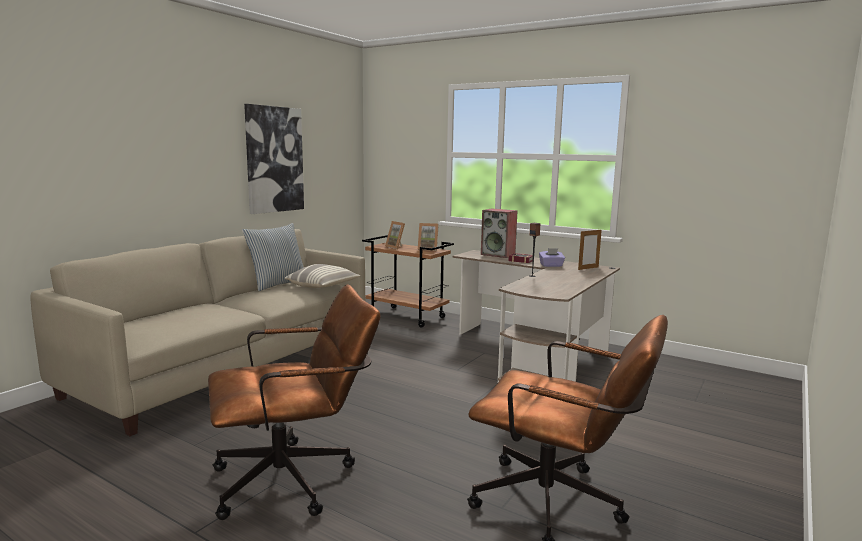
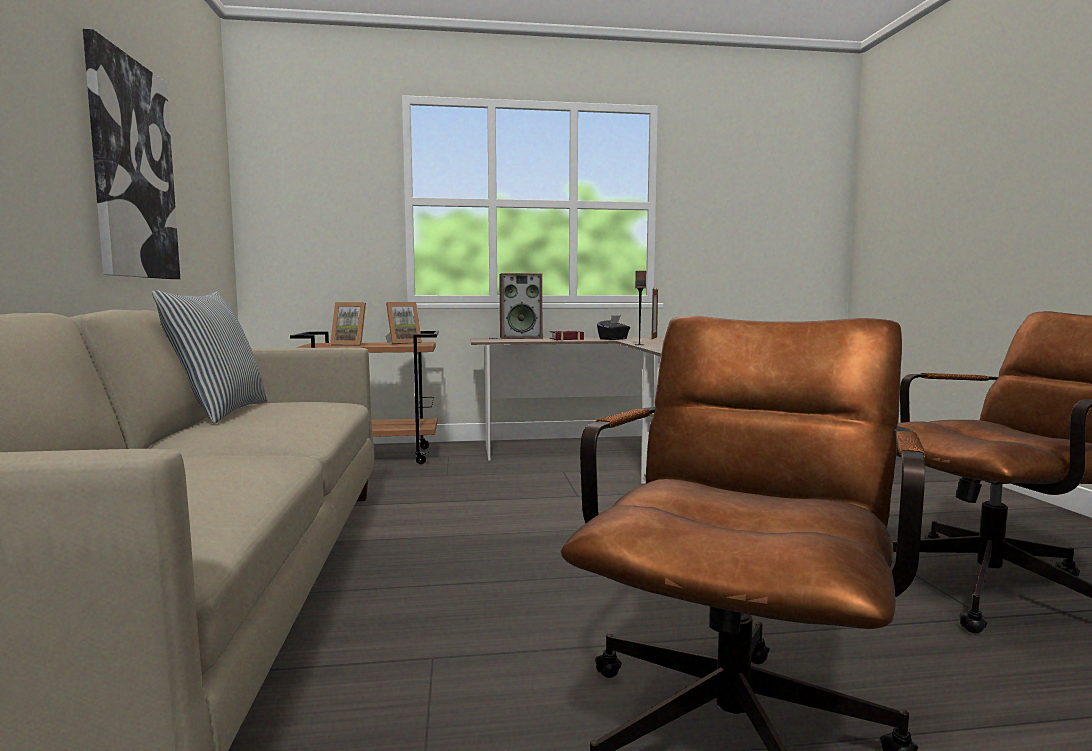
camera: 40 degrees left, 5 degrees down
pillow [285,264,360,288] -> none
purple tissue box [539,248,565,267] -> black tissue box [597,315,630,340]

